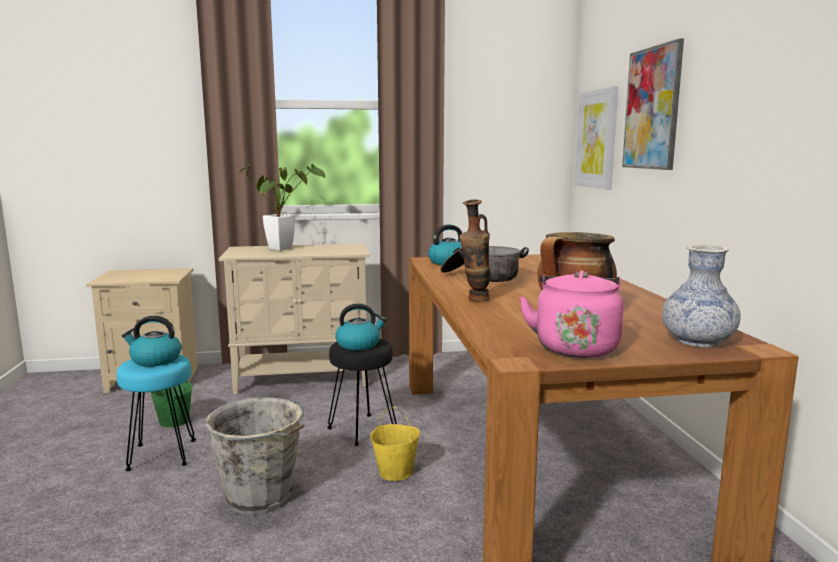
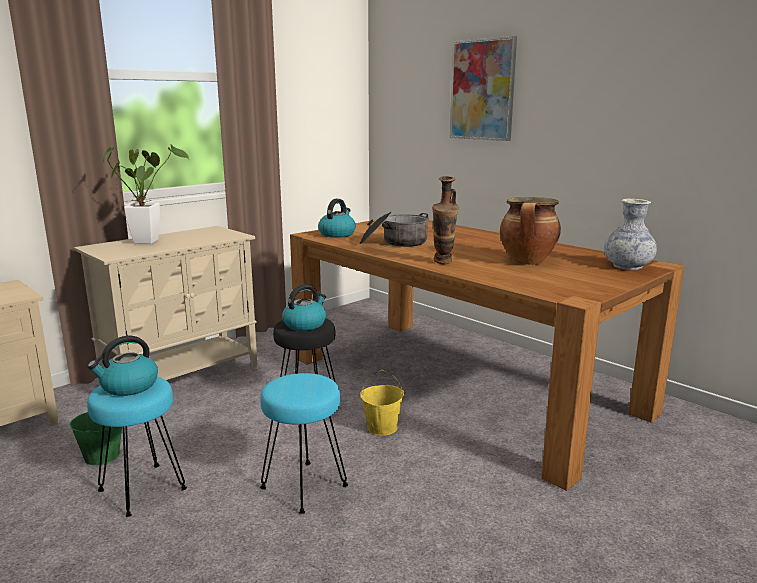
camera: 35 degrees left, 5 degrees up
grey bucket [205,397,304,515] -> turquoise stool [260,373,348,514]
pink kettle [519,270,623,358] -> none
picture [575,86,618,190] -> none

